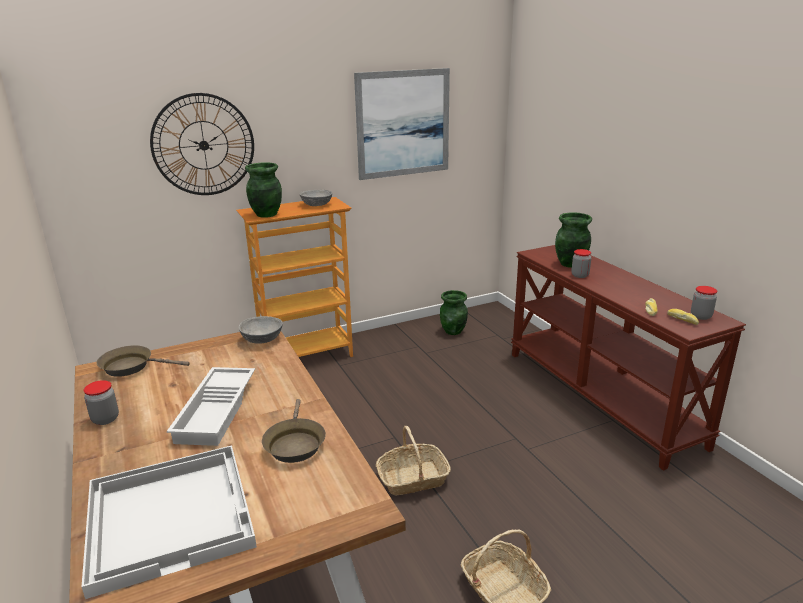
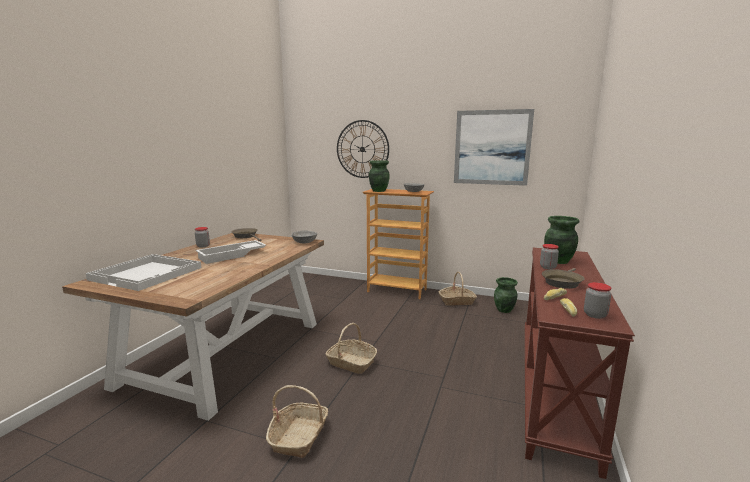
camera: 45 degrees right, 10 degrees down
brown frying pan [262,399,326,463] -> brown frying pan moved to [542,268,585,289]
none -> basket [439,272,477,306]

